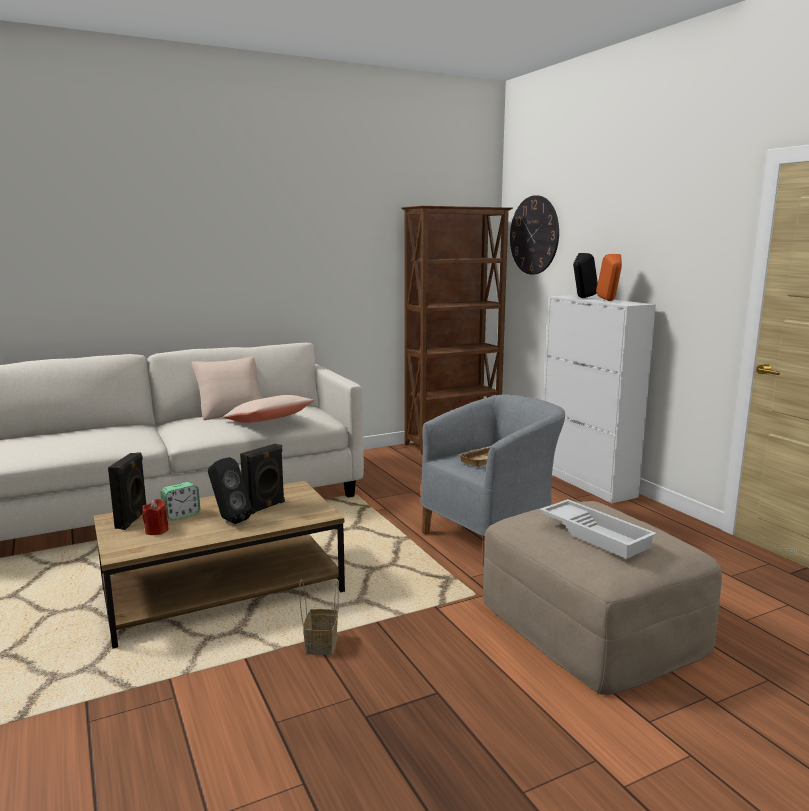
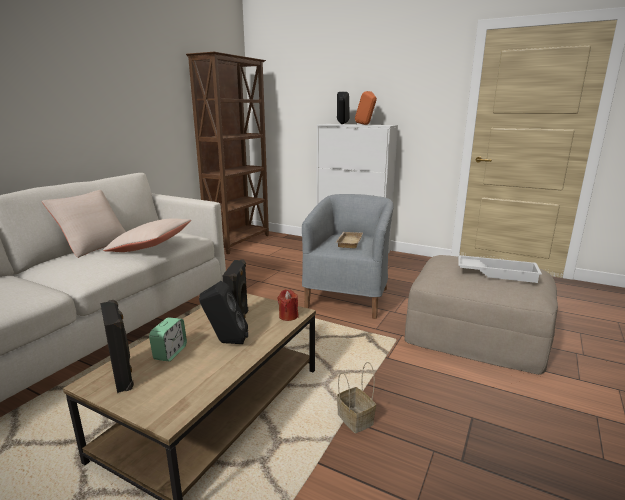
camera: 35 degrees left, 5 degrees up
red candle [142,499,169,535] -> red candle moved to [278,289,298,321]
wall clock [510,195,559,275] -> none

